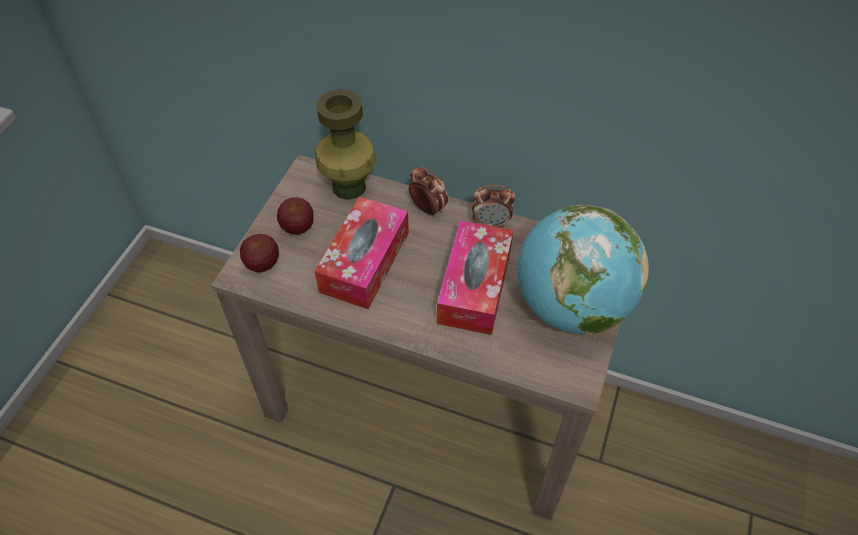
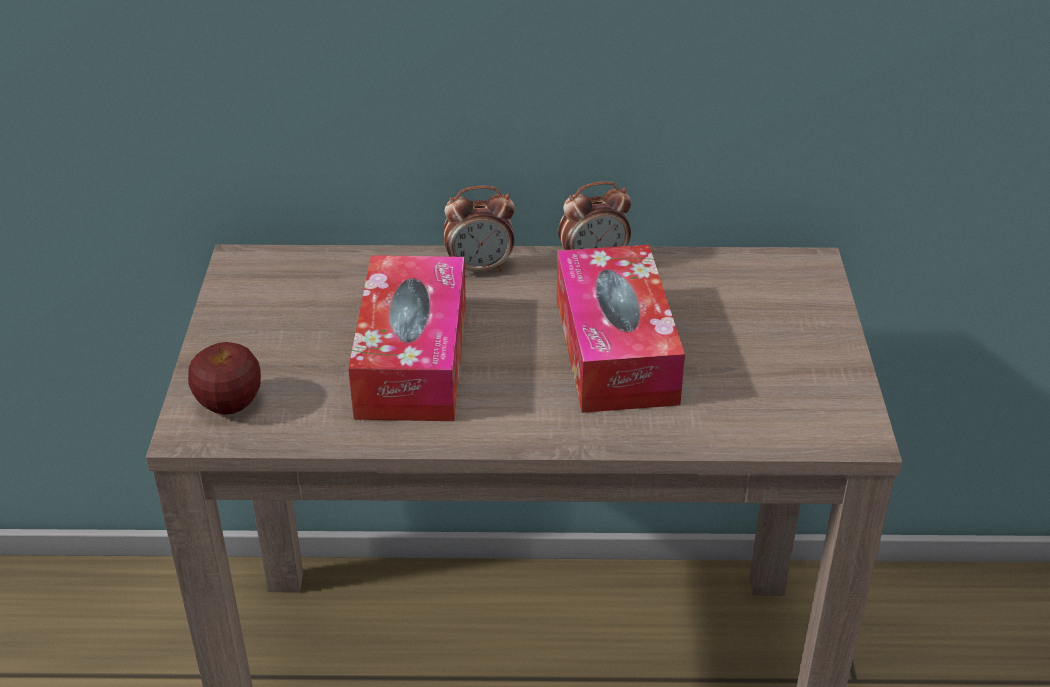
camera: 20 degrees left, 15 degrees down
apple [277,197,314,235] -> none
green vase [315,89,376,200] -> none
alarm clock [409,167,448,217] -> alarm clock turned 150 degrees clockwise [443,186,515,272]
globe [517,205,649,335] -> none

